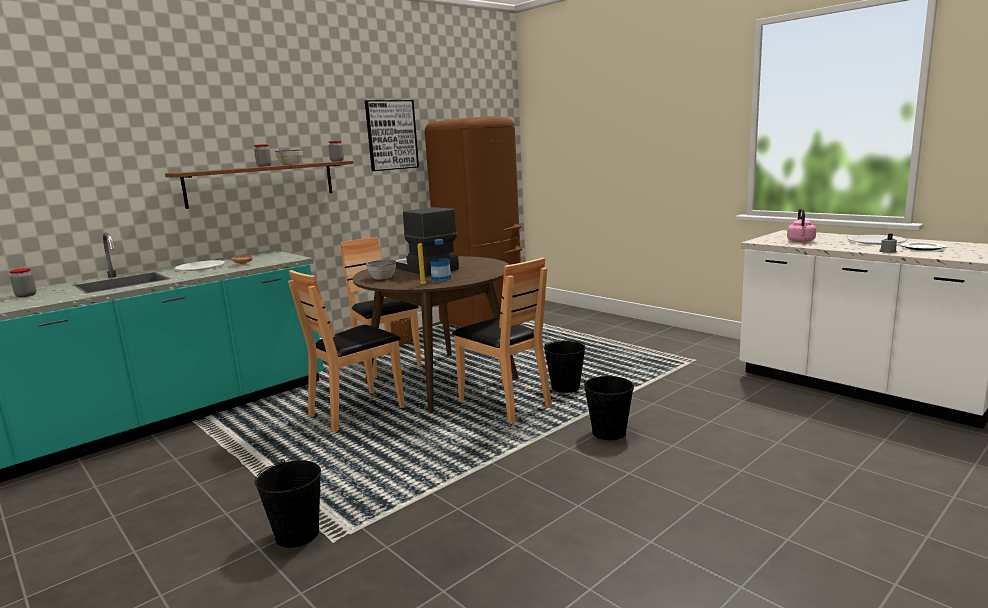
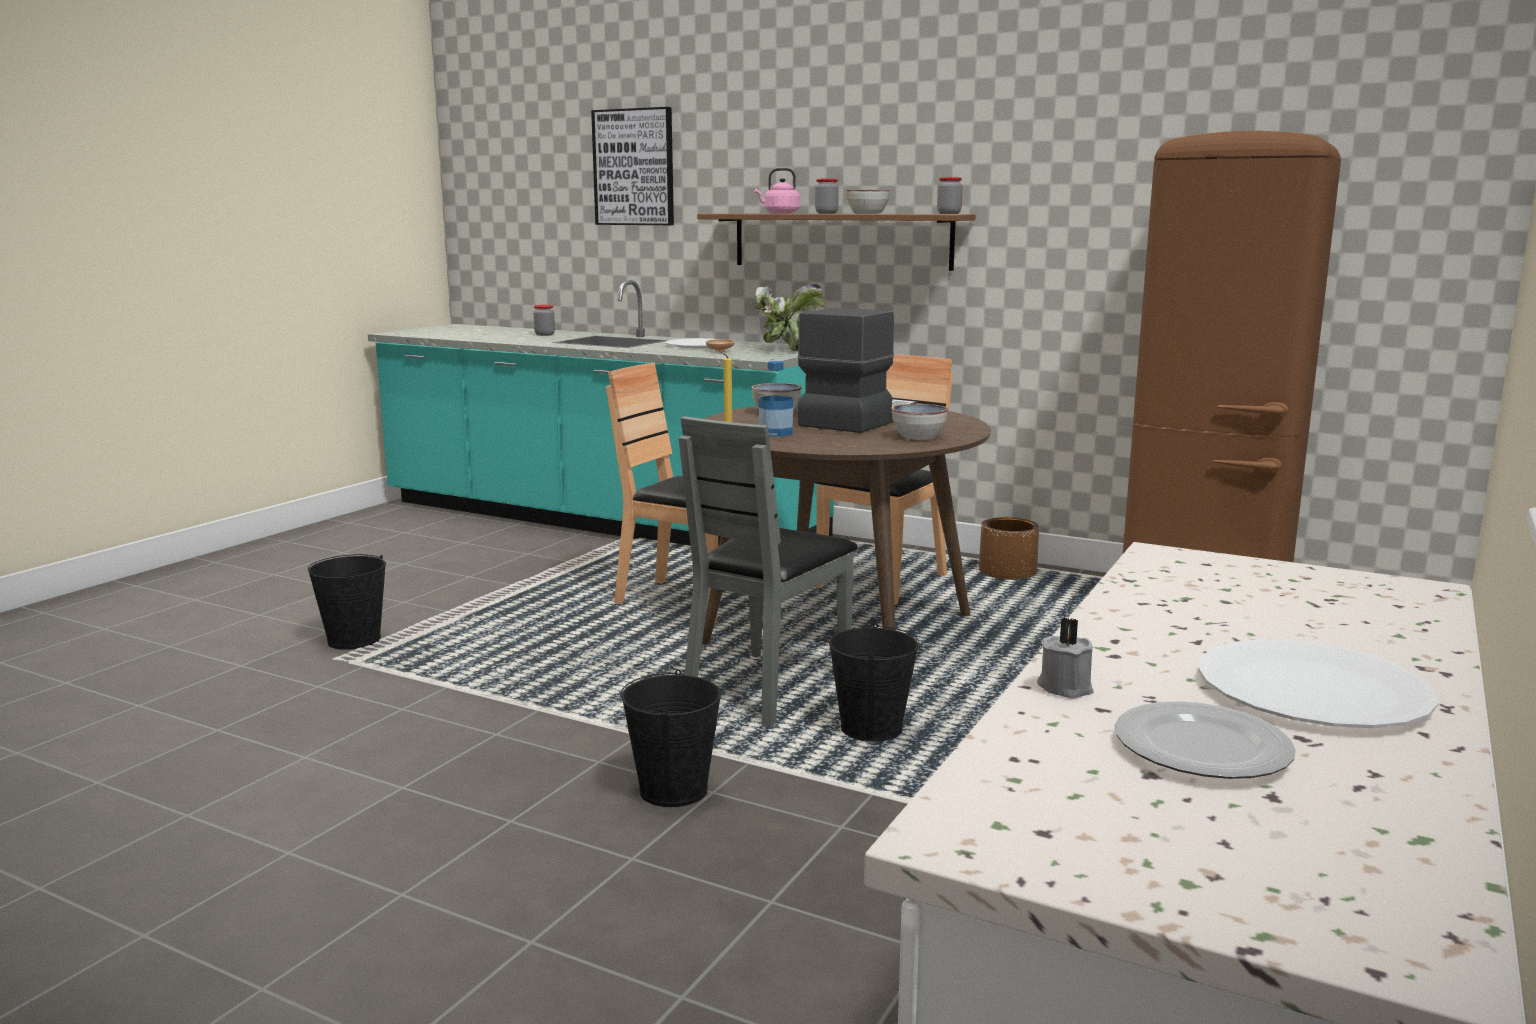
camera: 70 degrees right, 0 degrees up
picture [365,100,419,171] -> picture moved to [591,107,674,225]
brown chair [452,257,552,423] -> grey chair [678,416,858,726]
pink kettle [787,209,816,242] -> pink kettle moved to [754,168,800,213]
none -> potted plant [754,284,825,351]
none -> bowl [891,404,948,440]

